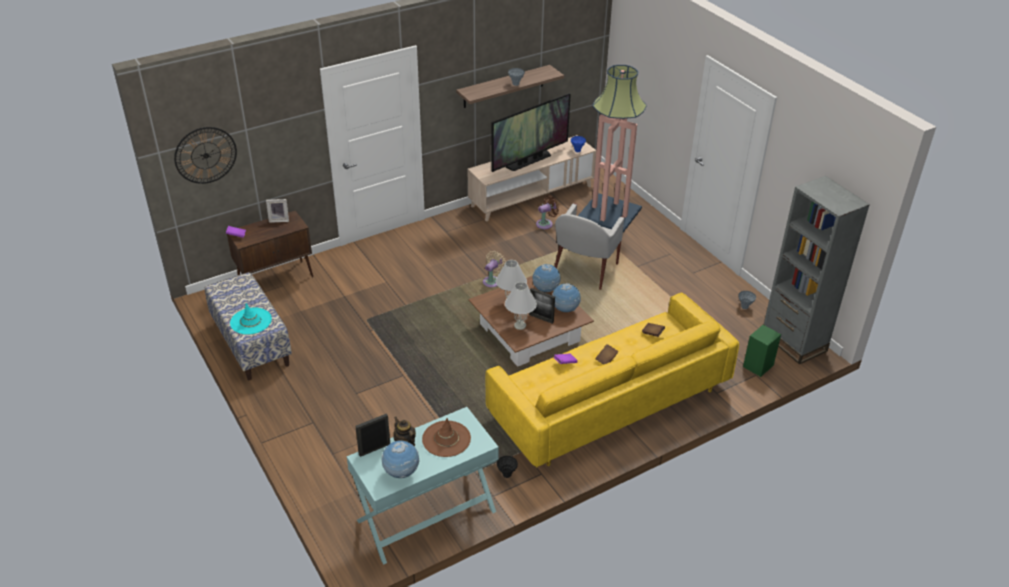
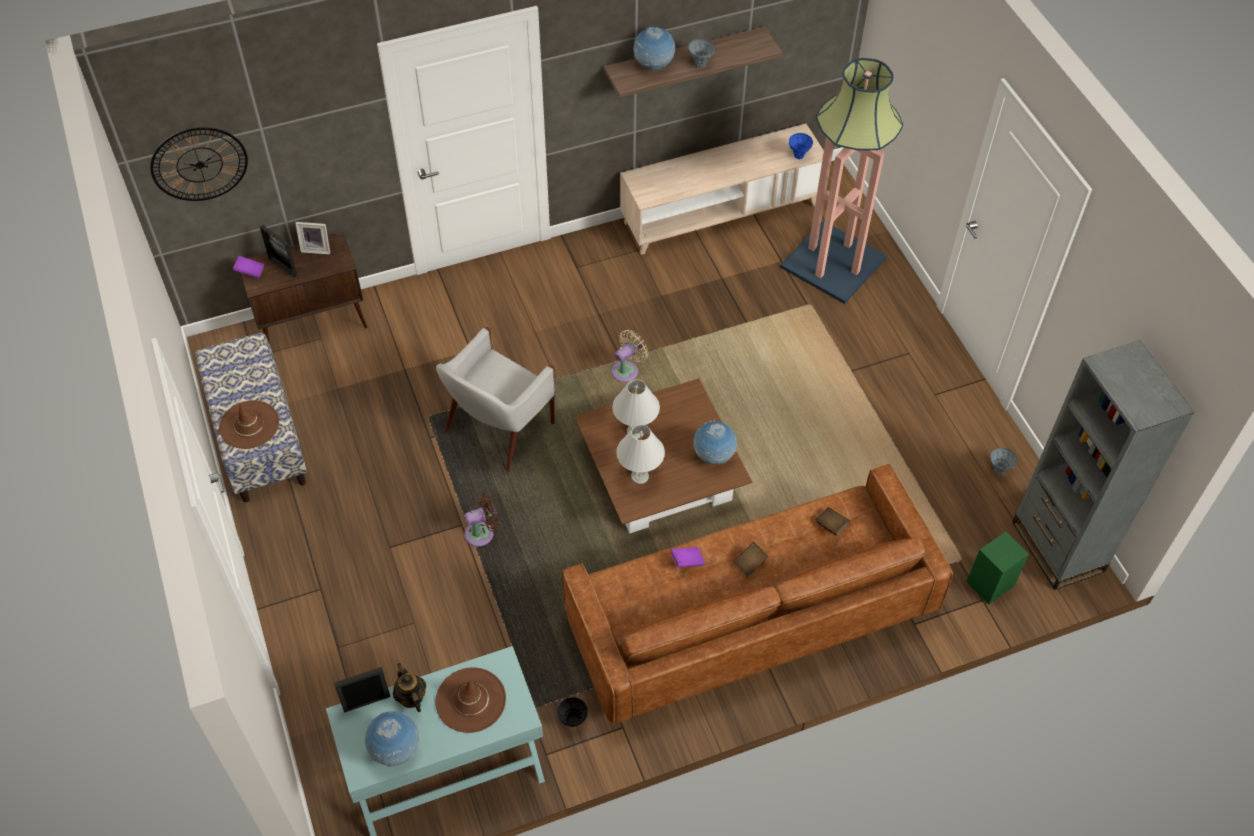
camera: 10 degrees right, 15 degrees up
turquoise hat [230,303,272,335] -> brown hat [219,400,279,449]
yellow sofa [485,292,739,468] -> brown sofa [562,464,953,725]
television [491,93,571,172] -> none
picture frame [529,288,555,324] -> picture frame moved to [260,225,297,278]
globe [532,264,561,292] -> globe moved to [633,27,675,70]
brown fan [536,195,559,229] -> brown fan moved to [464,493,499,547]
white armchair [554,203,624,290] -> white armchair moved to [436,327,555,472]

